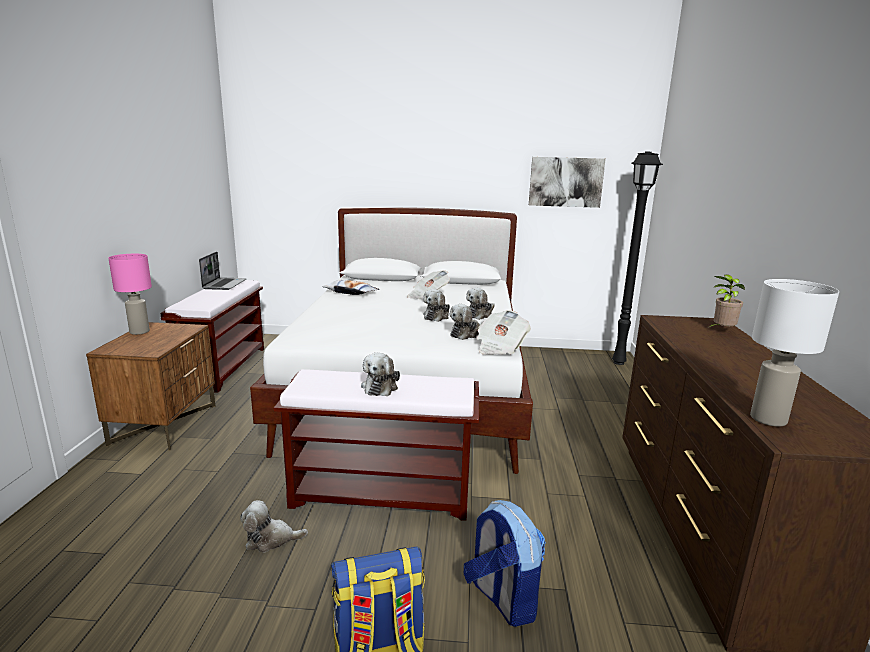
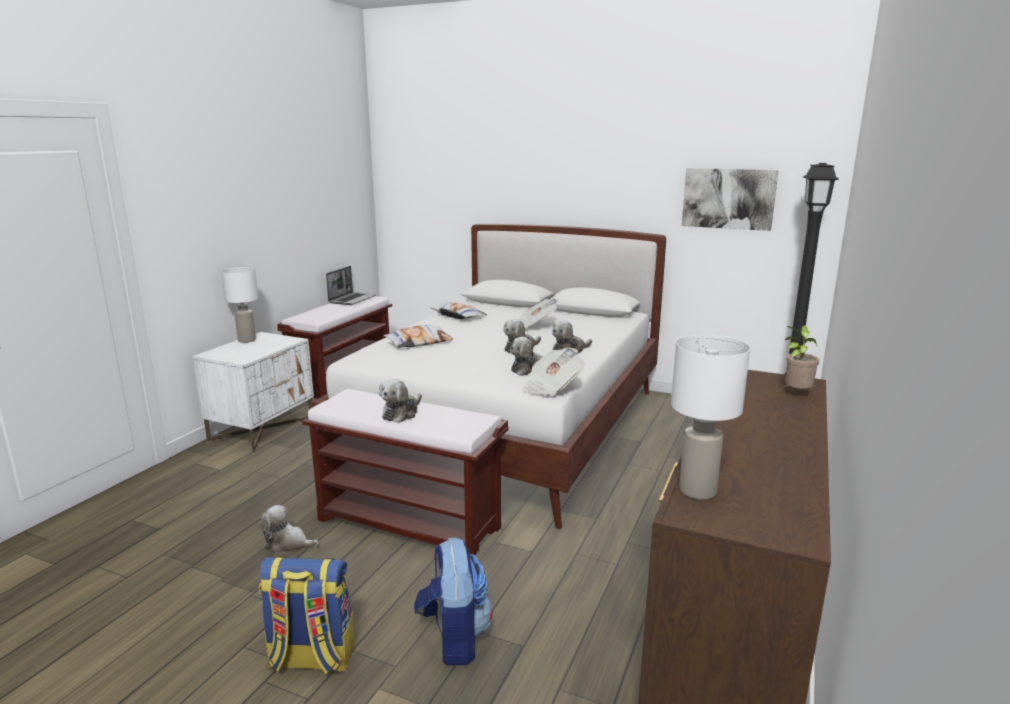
camera: 20 degrees right, 0 degrees up
brown nightstand [86,322,216,451] -> white nightstand [192,332,314,454]
pink table lamp [108,254,152,335] -> white table lamp [221,267,258,343]
none -> pillow [384,325,453,348]

